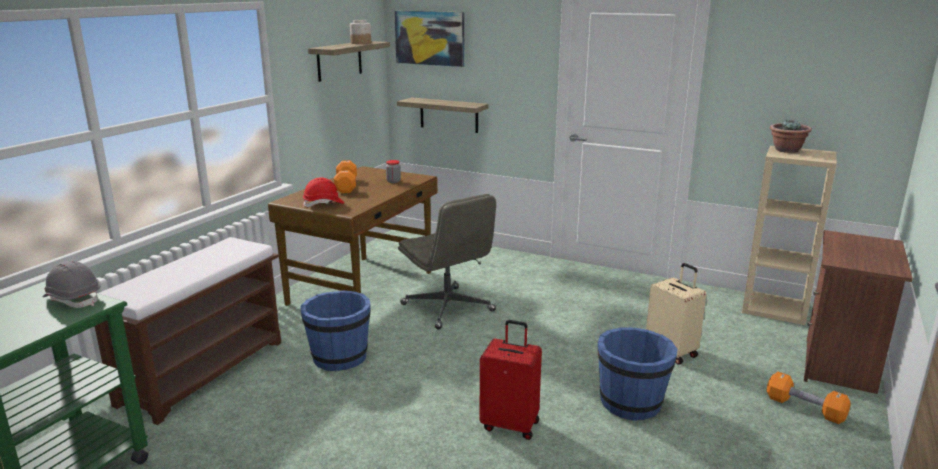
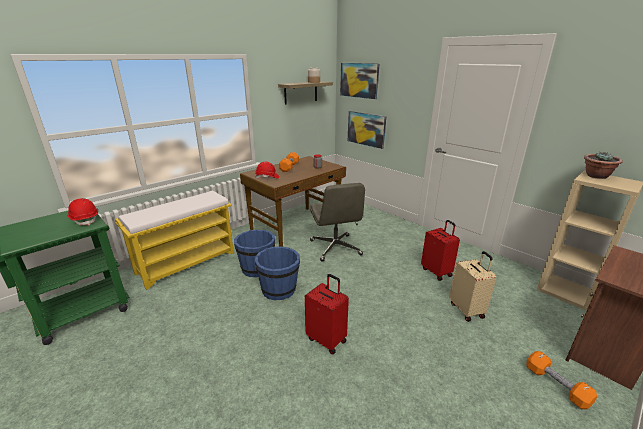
camera: 20 degrees right, 5 degrees up
grey hard hat [43,261,100,308] -> red hard hat [68,198,98,225]
brown bench [94,237,281,425] -> yellow bench [115,191,234,290]
shelf [397,97,488,133] -> picture [348,111,386,149]
blue bucket [598,327,677,421] -> blue bucket moved to [255,246,300,300]
none -> red suitcase [421,220,460,281]

